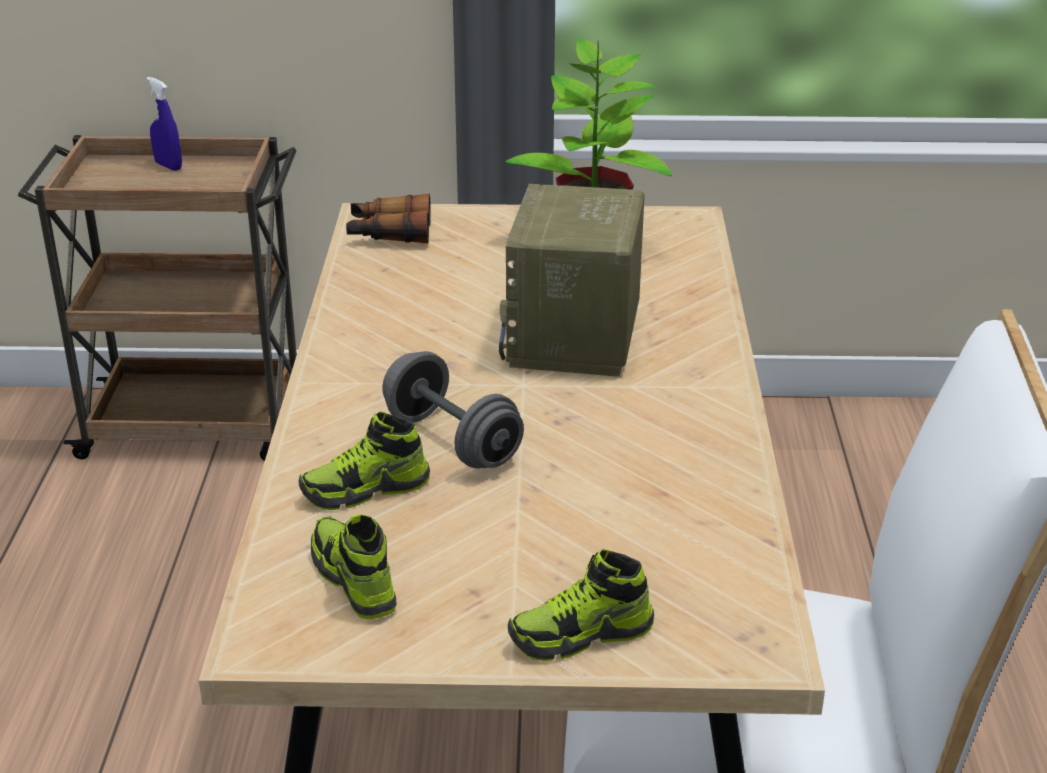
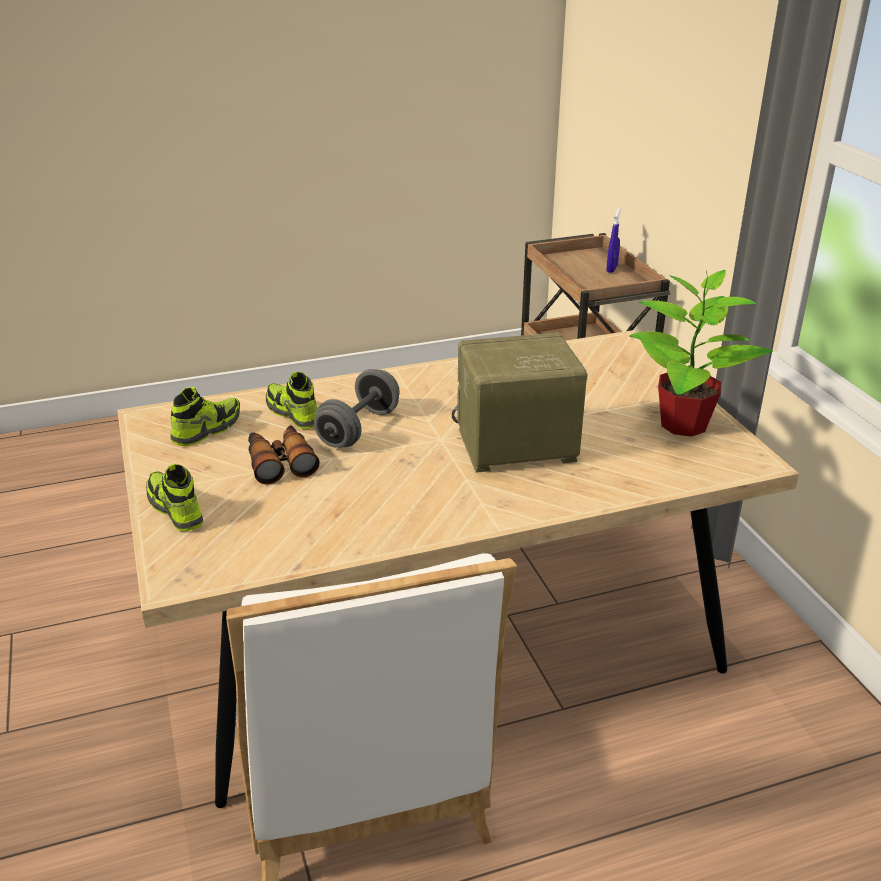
camera: 70 degrees right, 0 degrees up
binoculars [346,194,431,244] -> binoculars moved to [248,425,320,485]

